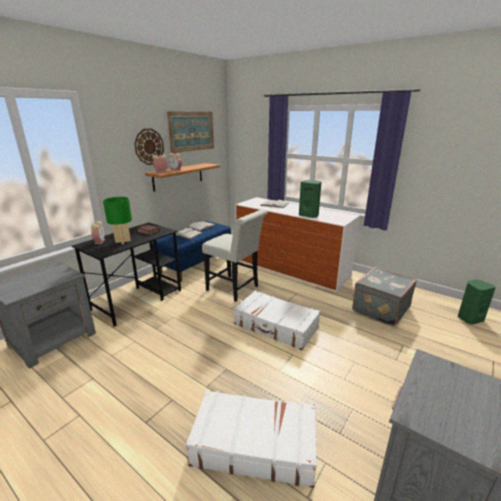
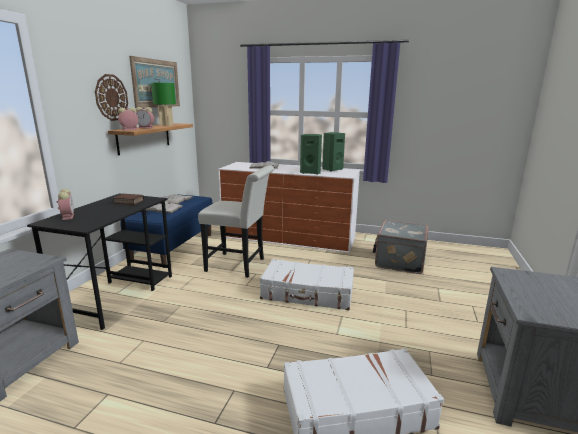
camera: 20 degrees left, 5 degrees down
green table lamp [103,197,132,244] -> green table lamp moved to [151,83,176,126]
green speaker [458,279,496,325] -> green speaker moved to [322,132,345,171]

